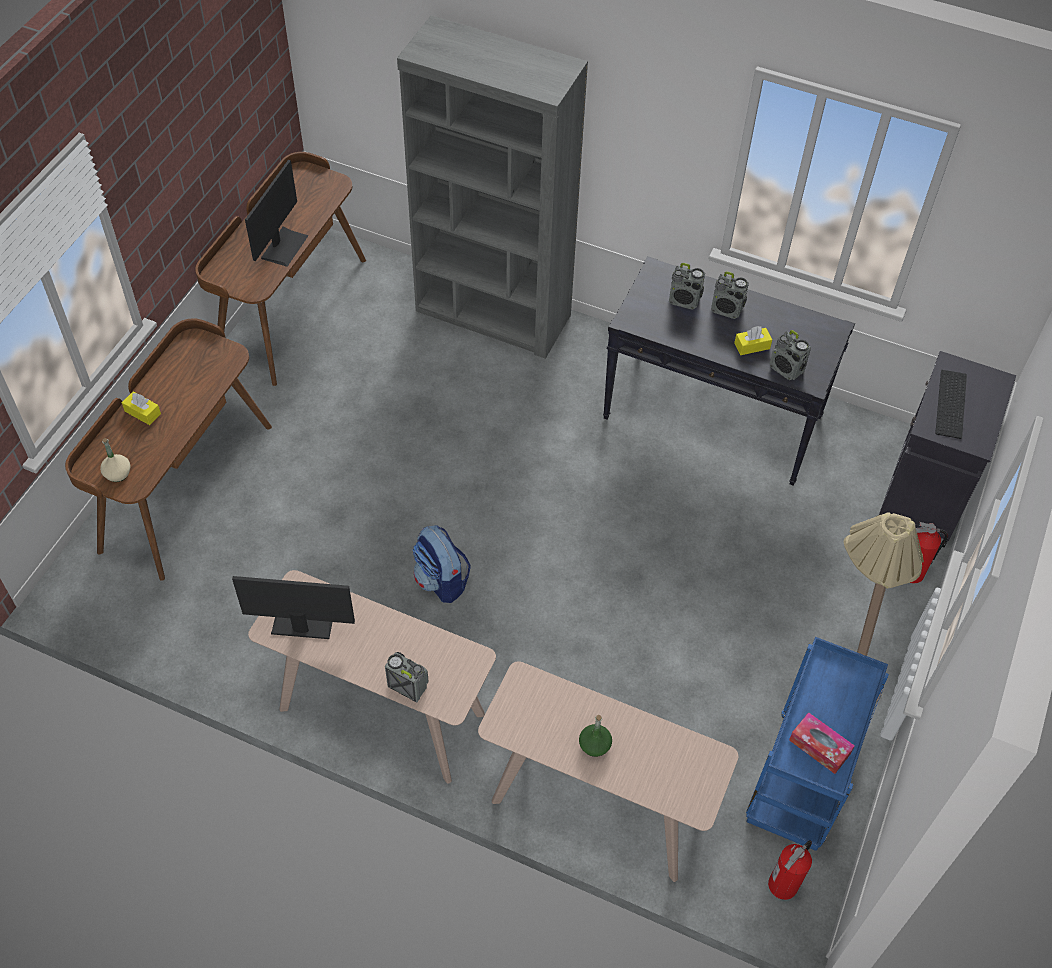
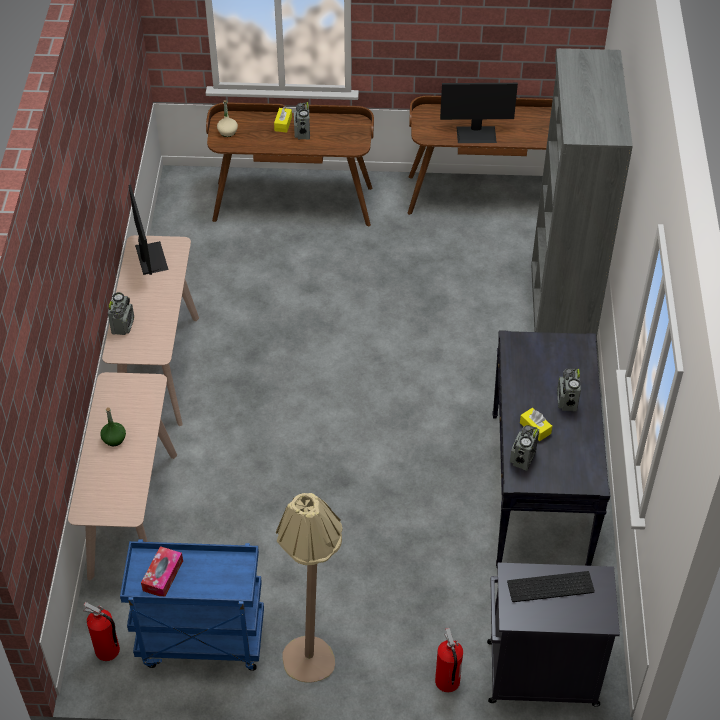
camera: 70 degrees right, 5 degrees down
backpack [413,525,471,603] -> none
radio [669,263,705,309] -> radio moved to [294,102,310,140]

